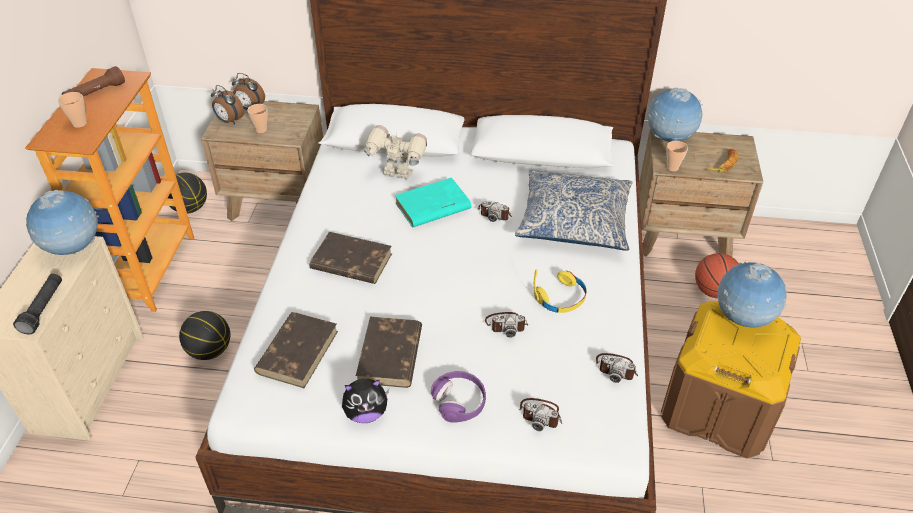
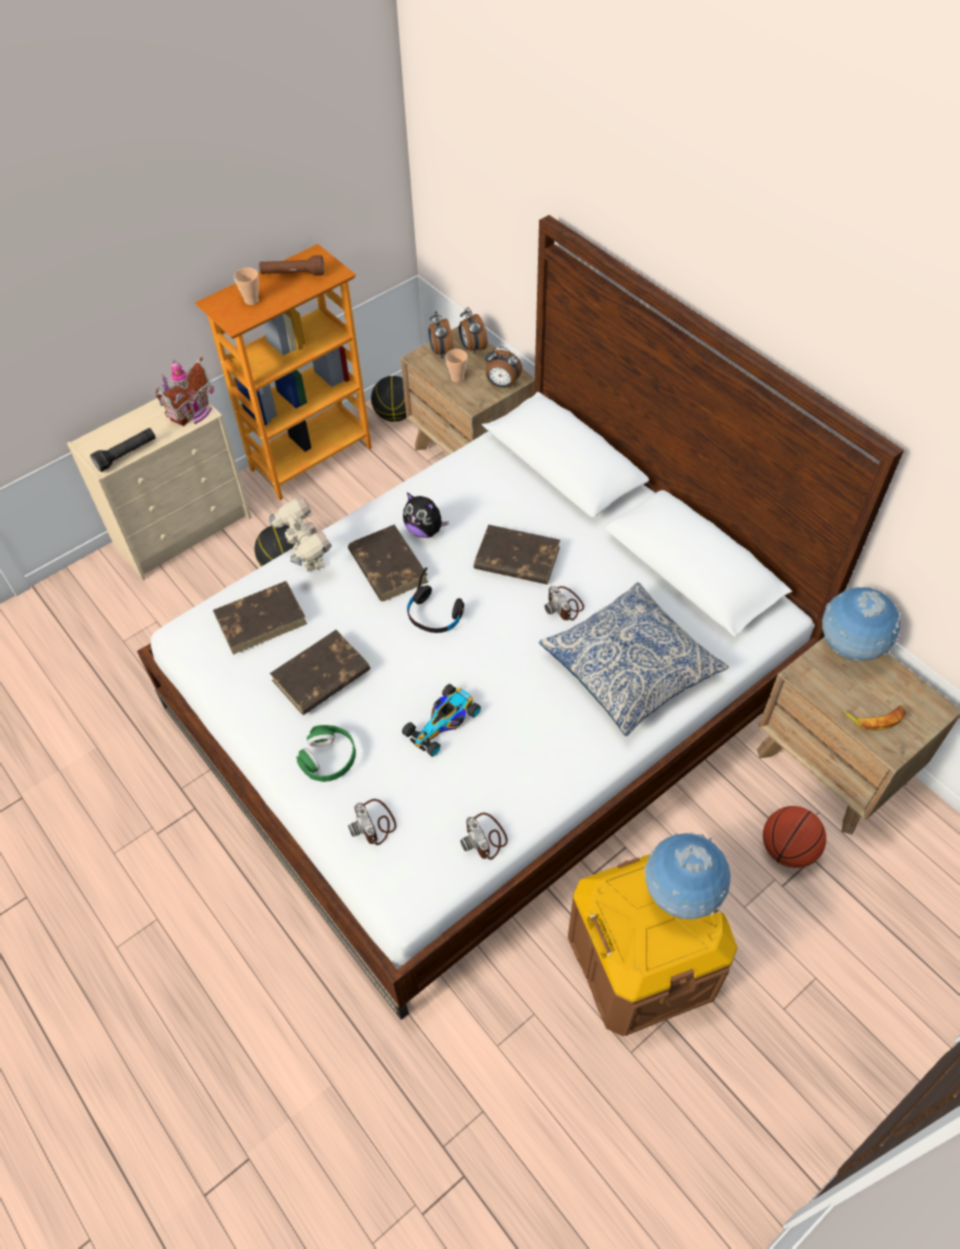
camera: 45 degrees right, 10 degrees up
globe [26,190,99,255] -> toy house [156,357,214,426]
plush toy [342,379,389,423] -> plush toy moved to [403,493,449,538]
toy robot [363,125,427,179] -> toy robot moved to [269,497,332,572]
turquoise book [395,177,472,227] -> brown book [474,525,560,584]
purple headphones [431,371,486,423] -> green headphones [296,725,356,782]
camera [485,312,528,338] -> toy car [402,684,481,757]
yellow headphones [534,270,587,313] -> none
cup [667,141,688,171] -> none
none -> black headphones [407,567,464,633]
none -> alarm clock [485,346,522,388]

